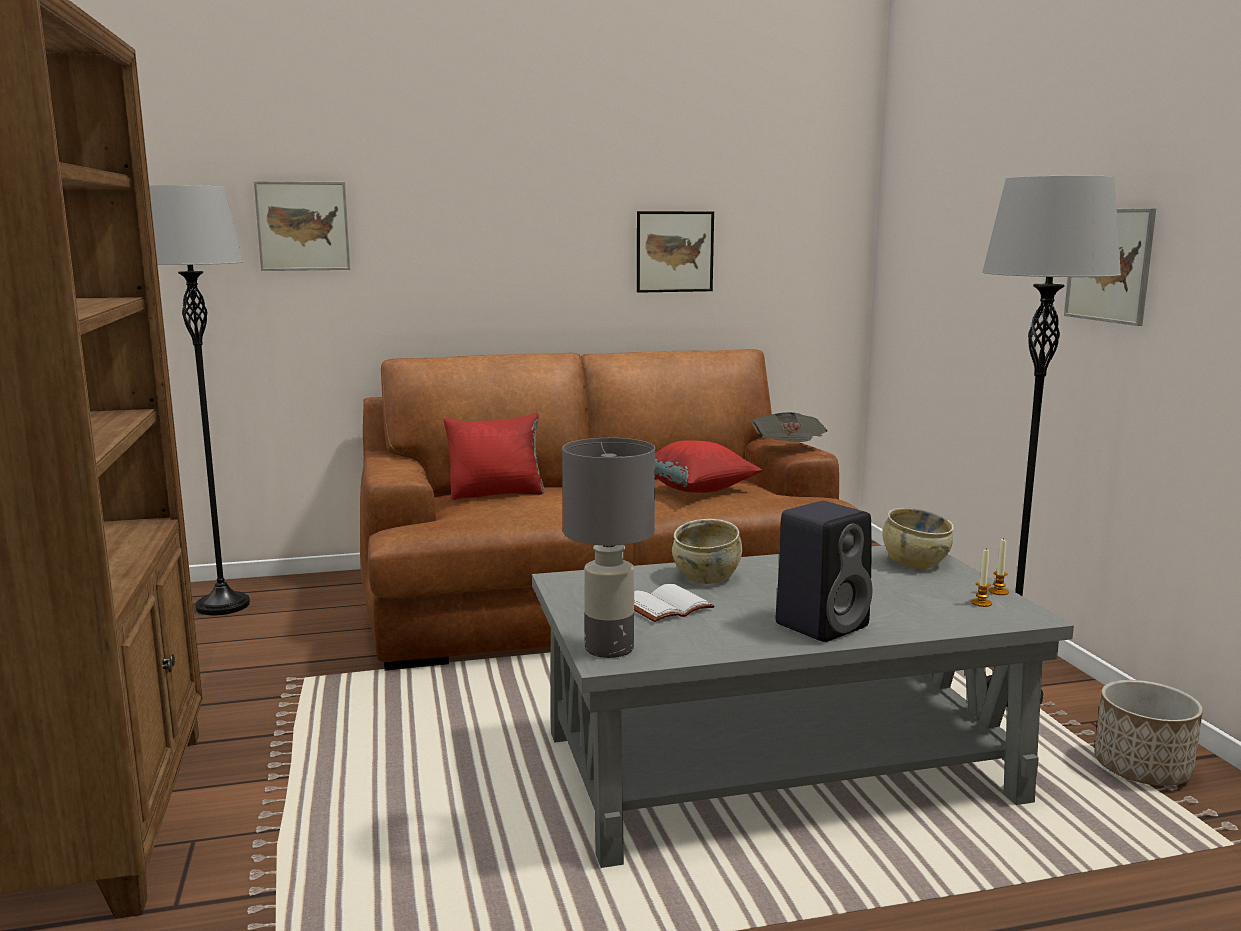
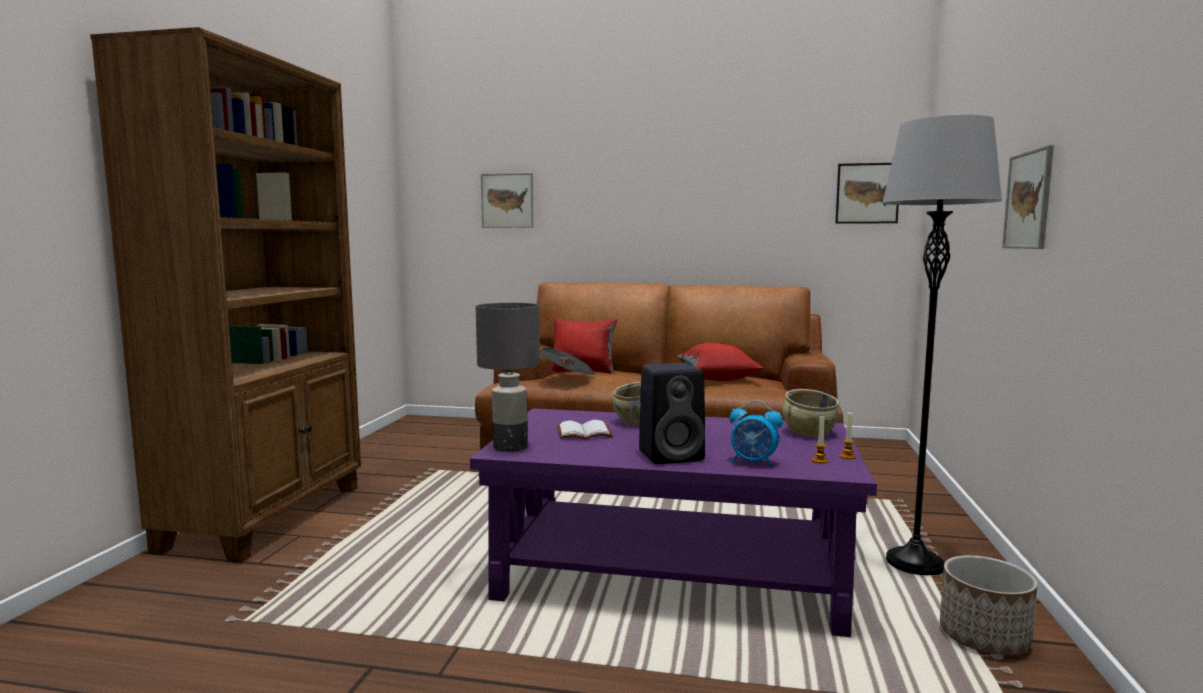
camera: 25 degrees right, 5 degrees down
grey floor lamp [149,185,250,616] -> none
grey coffee table [532,545,1074,868] -> purple coffee table [470,408,877,637]
picture [637,211,714,293] -> picture moved to [835,163,899,224]
newspaper [750,412,828,442] -> newspaper moved to [540,348,596,375]
none -> alarm clock [730,400,783,467]

